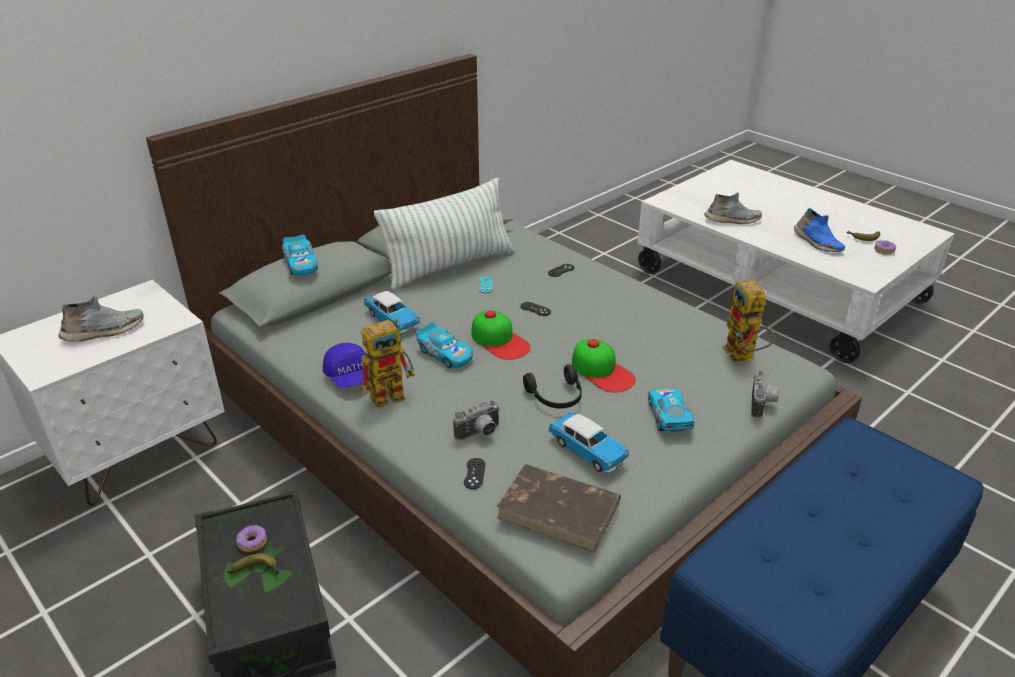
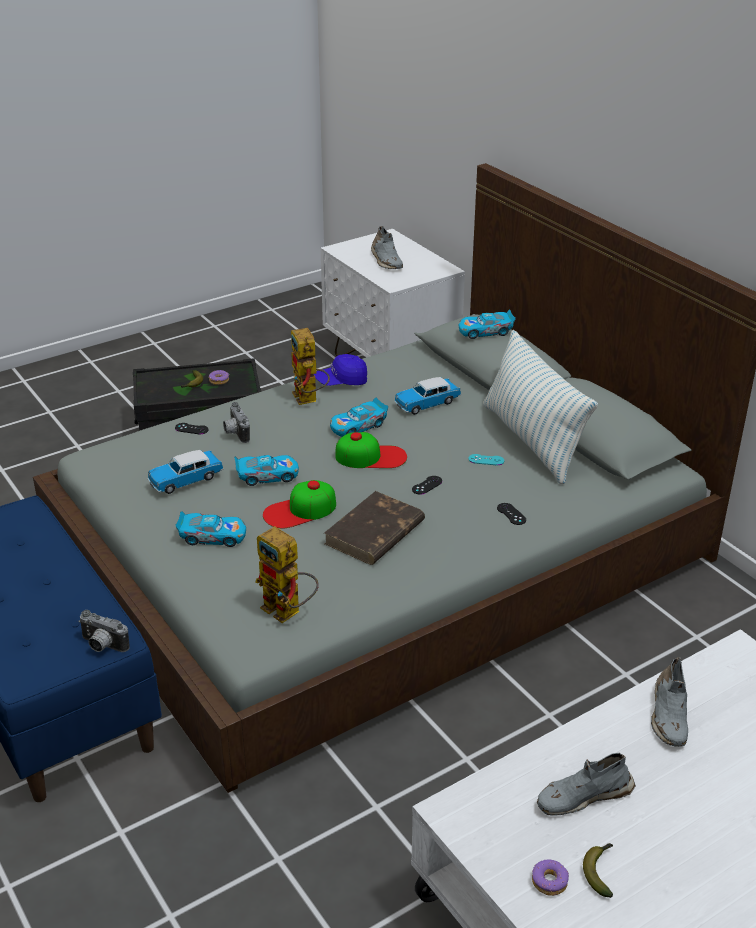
camera: 100 degrees right, 0 degrees up
cap [472,310,531,360] -> cap turned 150 degrees counterclockwise [335,432,407,468]
brown book [496,464,621,553] -> brown book moved to [324,491,425,565]
black headphones [523,364,582,408] -> toy car [234,455,299,486]
toy robot [723,280,775,363] -> toy robot turned 135 degrees counterclockwise [255,526,319,623]
camera [751,371,779,418] -> camera moved to [78,610,130,652]
blue shoe [794,208,845,252] -> grey shoe [537,753,636,816]

